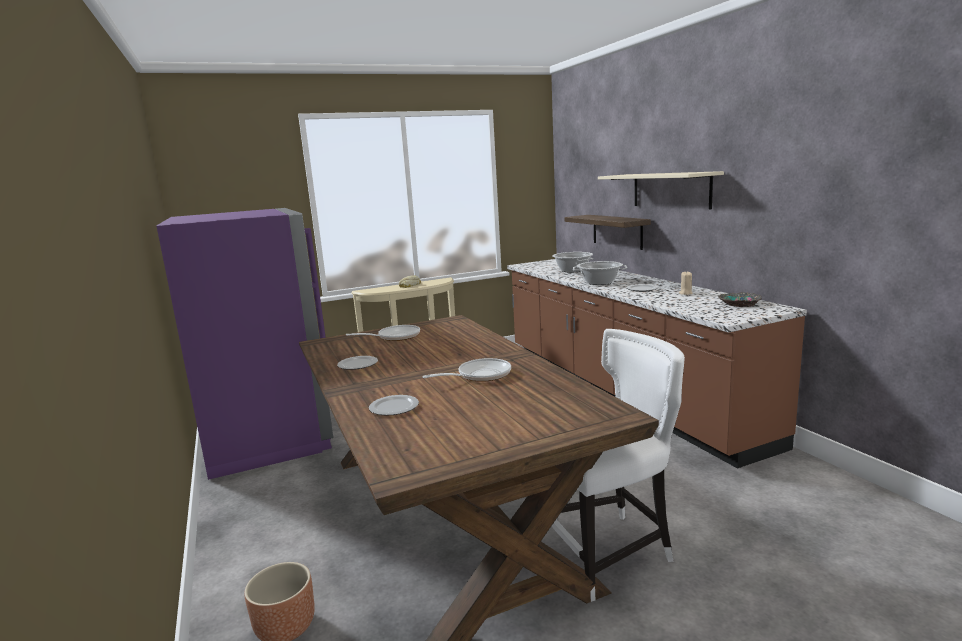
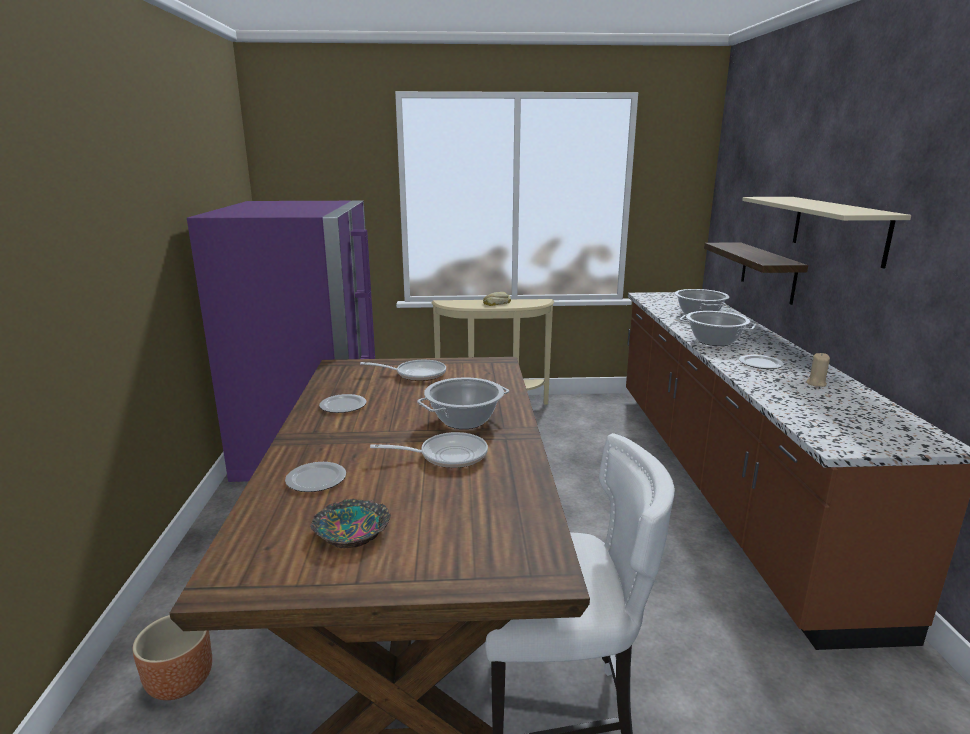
camera: 20 degrees right, 5 degrees up
bowl [718,292,762,307] -> bowl moved to [310,499,391,548]
none -> cooking pot [417,377,509,429]

